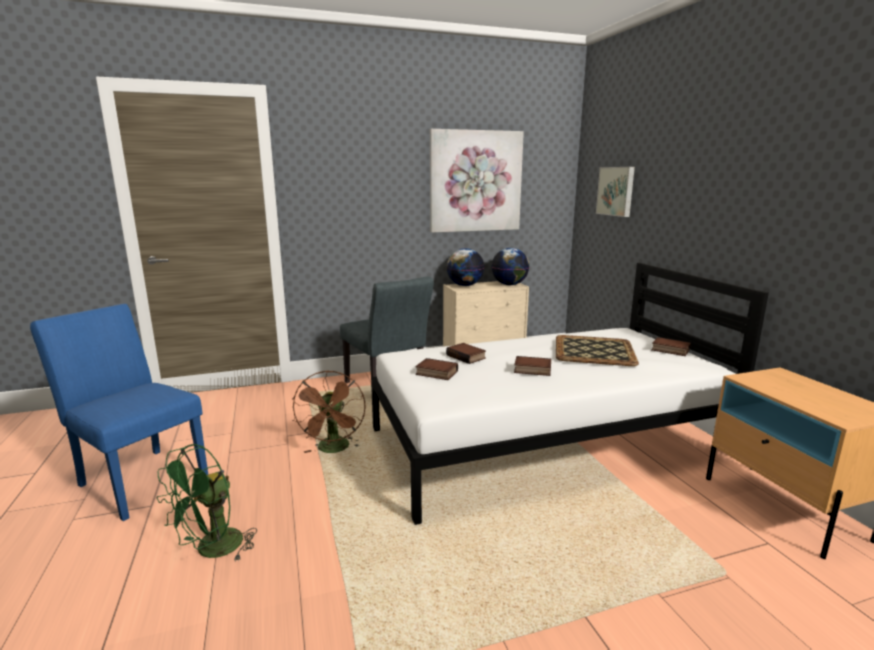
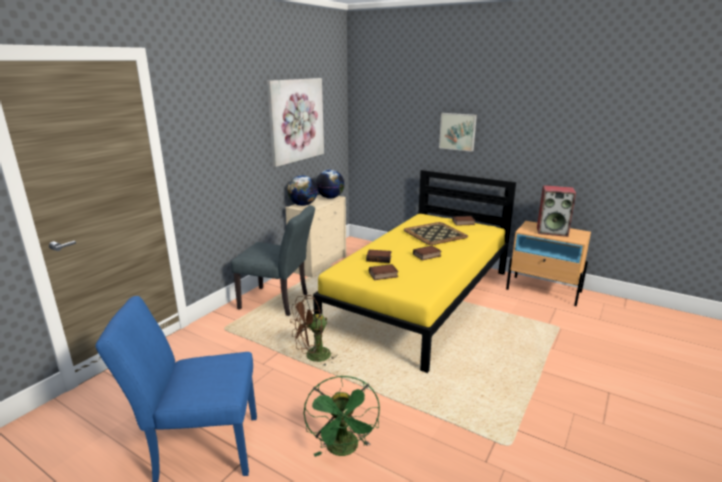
camera: 40 degrees left, 5 degrees up
brown fan [292,370,366,453] -> brown fan turned 105 degrees clockwise [290,295,337,366]
white bed [371,263,769,525] -> yellow bed [313,170,516,373]
picture [596,167,635,217] -> picture moved to [439,113,477,152]
none -> speaker [537,185,576,237]

